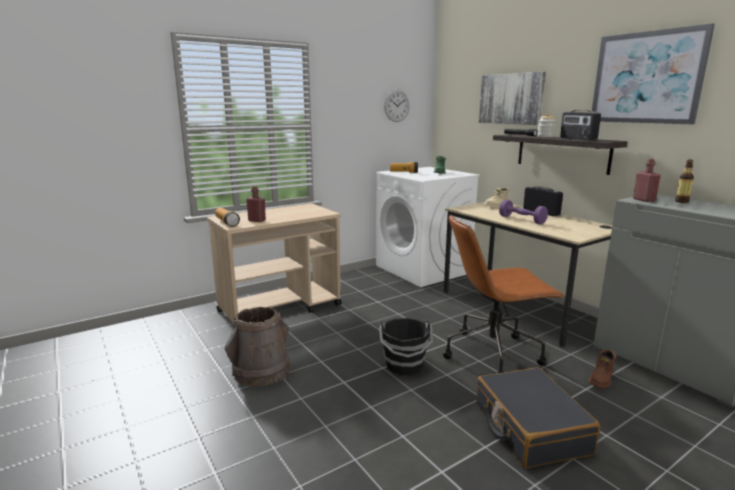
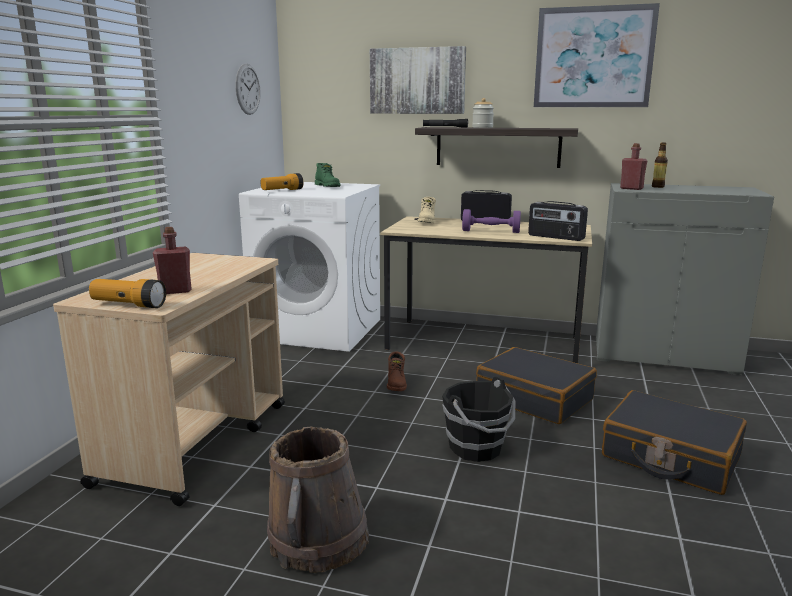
camera: 40 degrees left, 0 degrees up
brown office chair [443,214,564,374] -> black suitcase [476,347,597,424]
radio [560,110,601,141] -> radio moved to [528,201,588,241]
brown boot [589,349,616,388] -> brown boot moved to [387,352,407,391]

